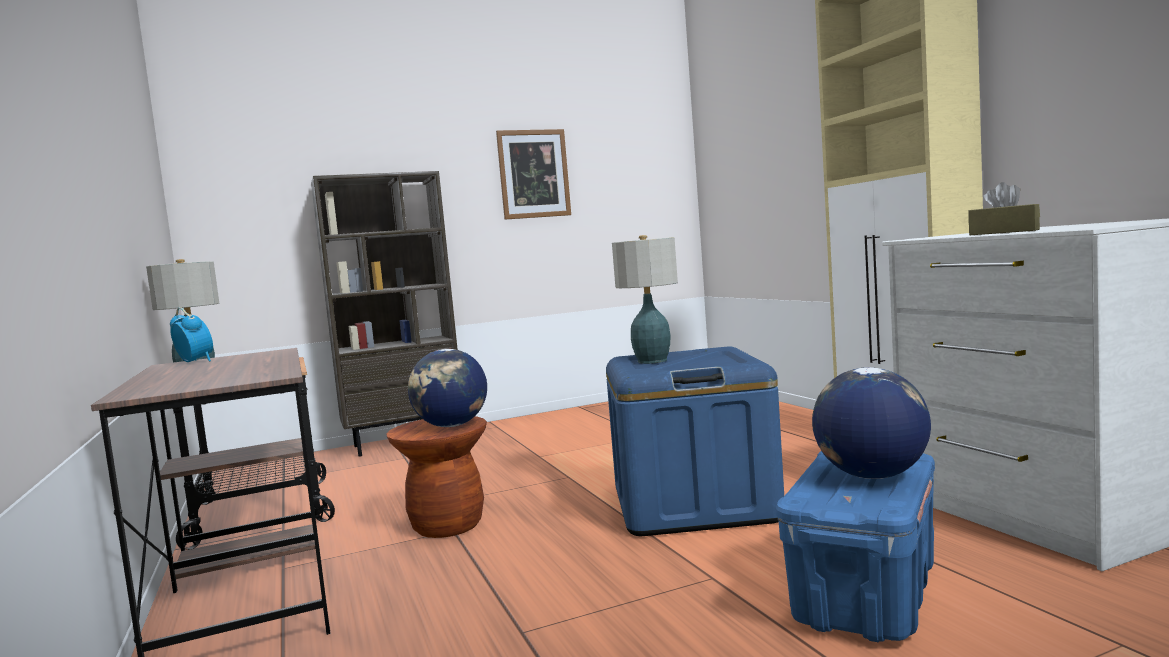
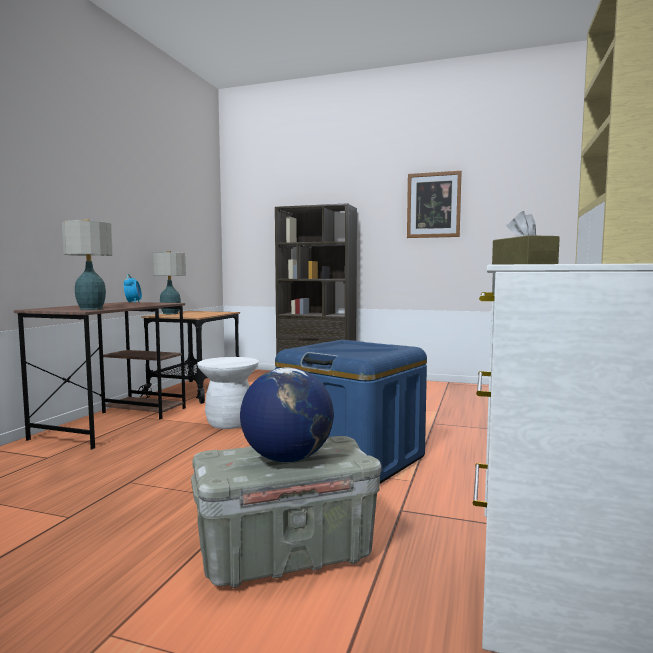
camera: 40 degrees right, 0 degrees up
brown stool [386,416,487,538] -> white stool [197,357,259,429]
globe [408,349,487,427] -> none
table lamp [612,235,678,364] -> table lamp moved to [62,219,113,310]
blue storage box [776,451,935,642] -> grey storage box [191,436,381,588]

